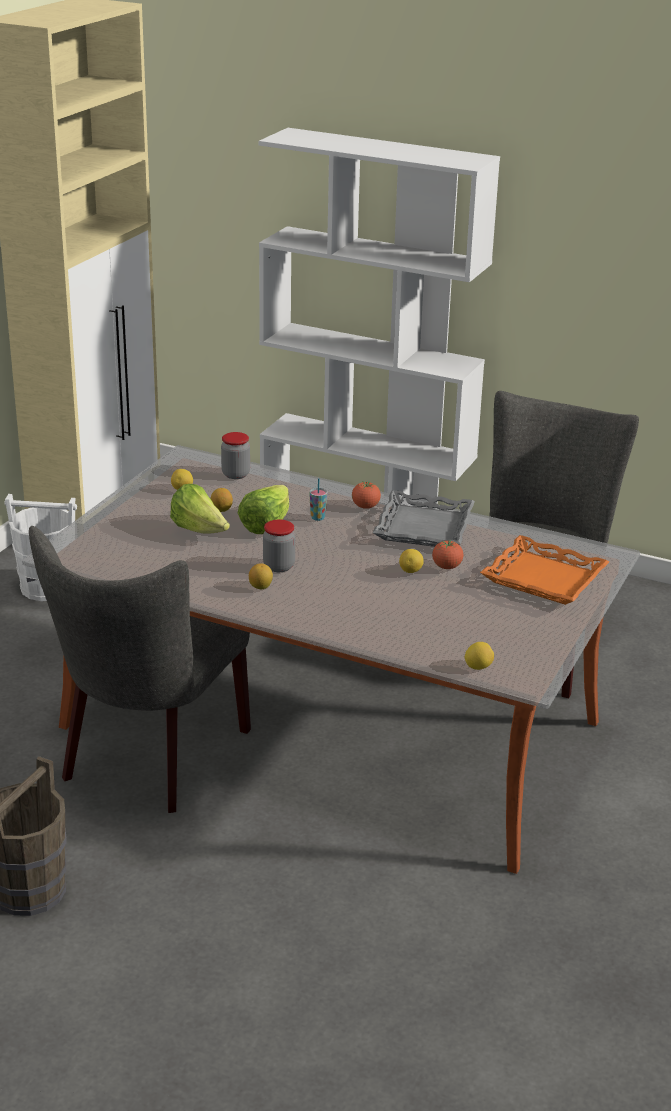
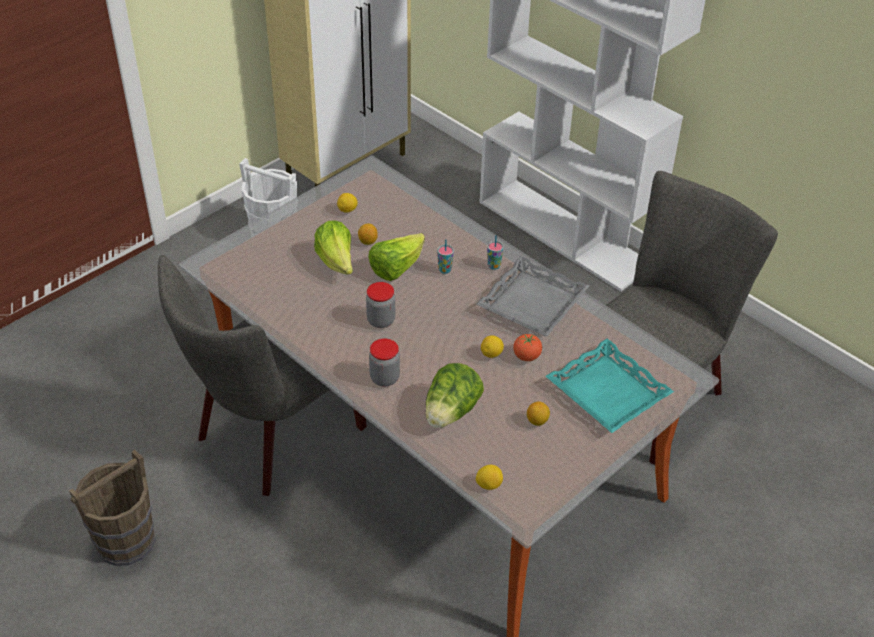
camera: 20 degrees right, 15 degrees up
jar [221,432,250,479] -> jar moved to [369,338,400,386]
lemon [249,563,273,589] -> lemon moved to [527,402,550,426]
tomato [352,481,381,509] -> cup [487,235,504,270]
orange tray [480,535,610,605] -> turquoise tray [546,338,674,433]
none -> lettuce [425,363,484,428]

